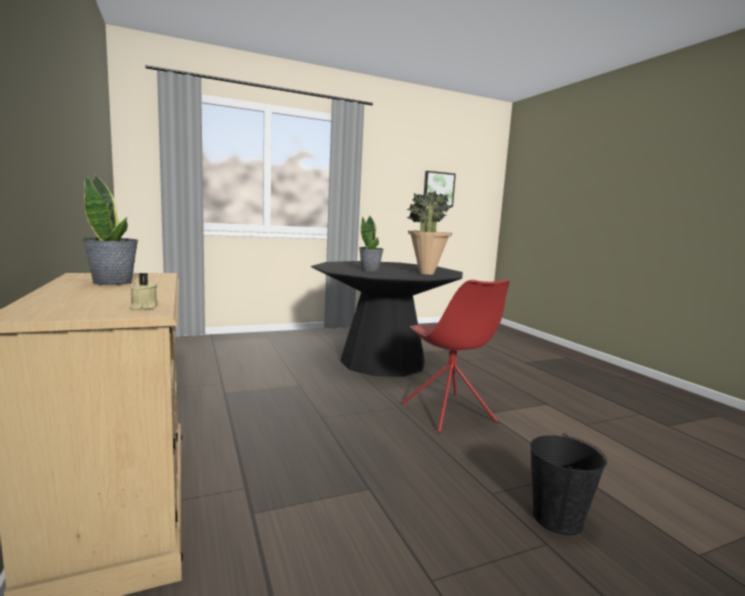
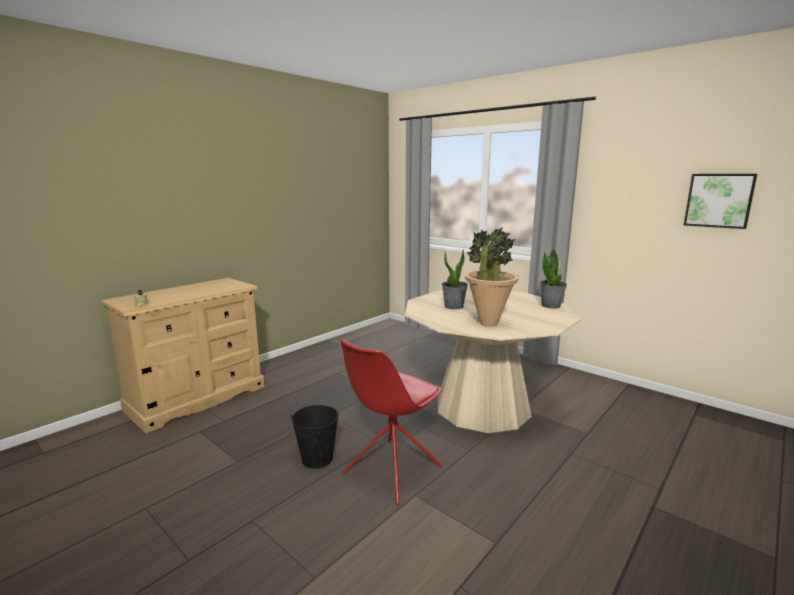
camera: 65 degrees right, 5 degrees up
potted plant [82,175,138,285] -> potted plant moved to [540,248,567,308]
black dining table [311,261,463,377] -> beige dining table [405,289,581,433]
black bucket [530,433,607,535] -> black bucket moved to [291,405,339,469]

